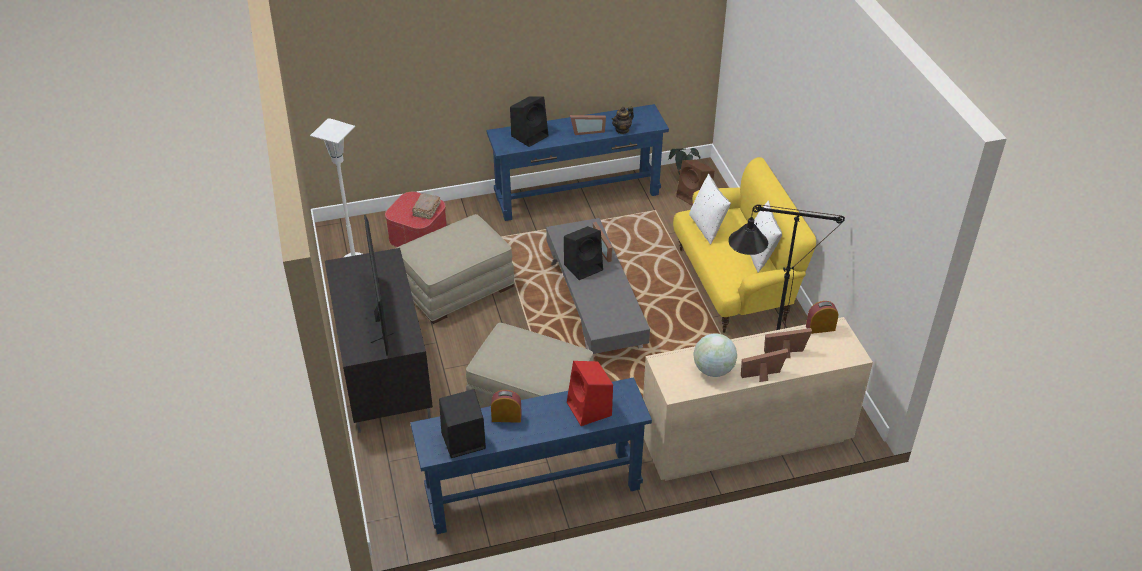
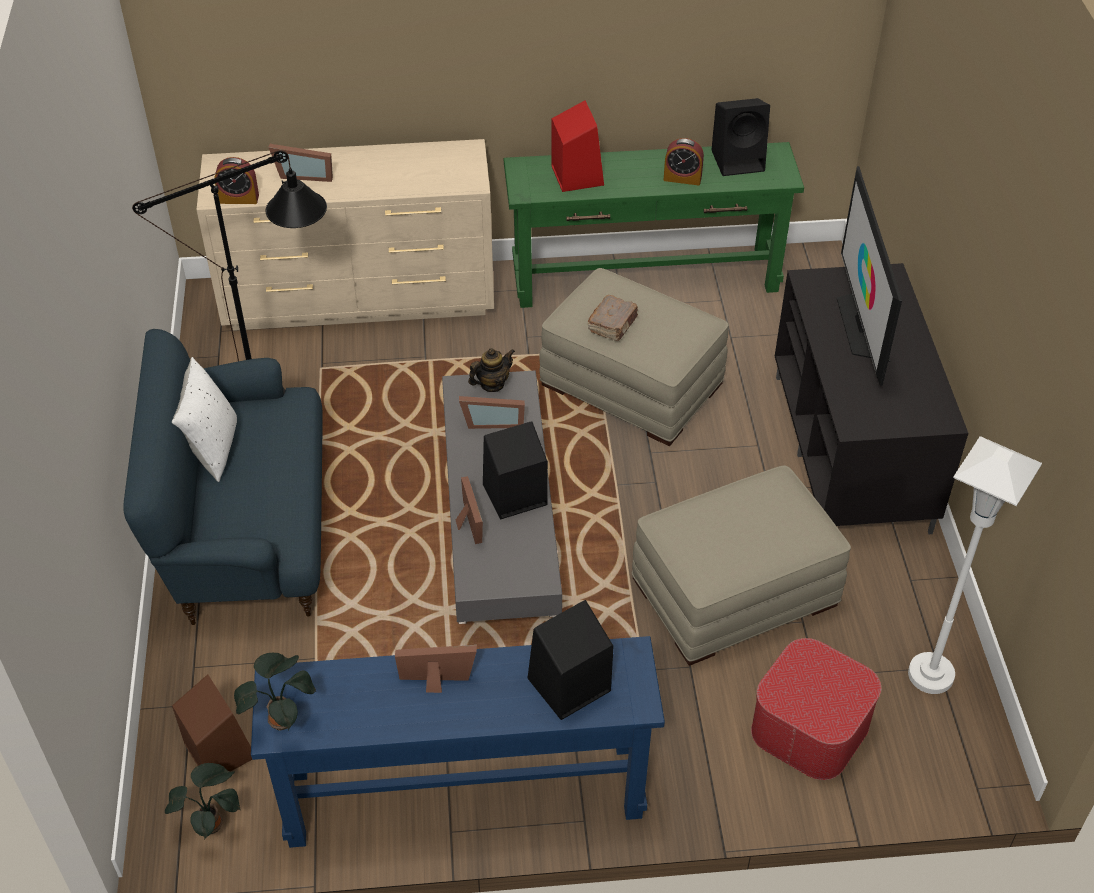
camera: 170 degrees left, 5 degrees up
blue console table [410,377,652,534] -> green console table [503,142,804,308]
brown book [412,194,441,220] -> brown book moved to [588,295,638,341]
teapot [611,106,634,134] -> teapot moved to [468,348,515,392]
yellow sofa [673,157,816,333] -> blue sofa [123,329,323,625]
white pillow [689,174,731,245] -> none
globe [694,334,737,377] -> none
picture frame [741,349,789,382] -> picture frame moved to [459,396,525,429]
none -> potted plant [234,653,316,731]

